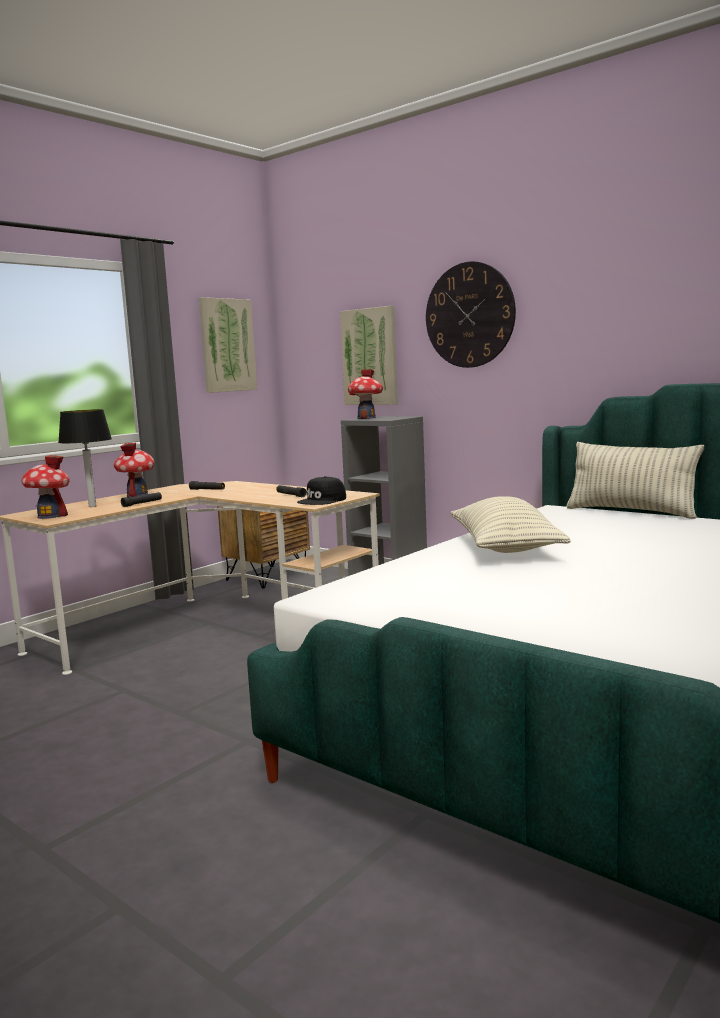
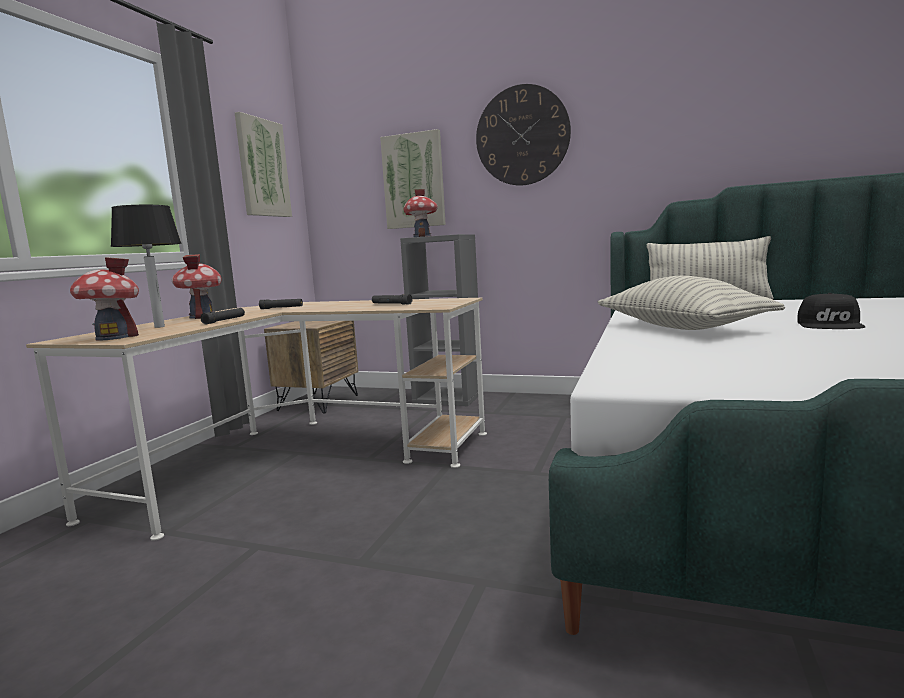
camera: 20 degrees left, 0 degrees up
black cap [297,476,346,505] -> black cap moved to [797,293,865,329]

